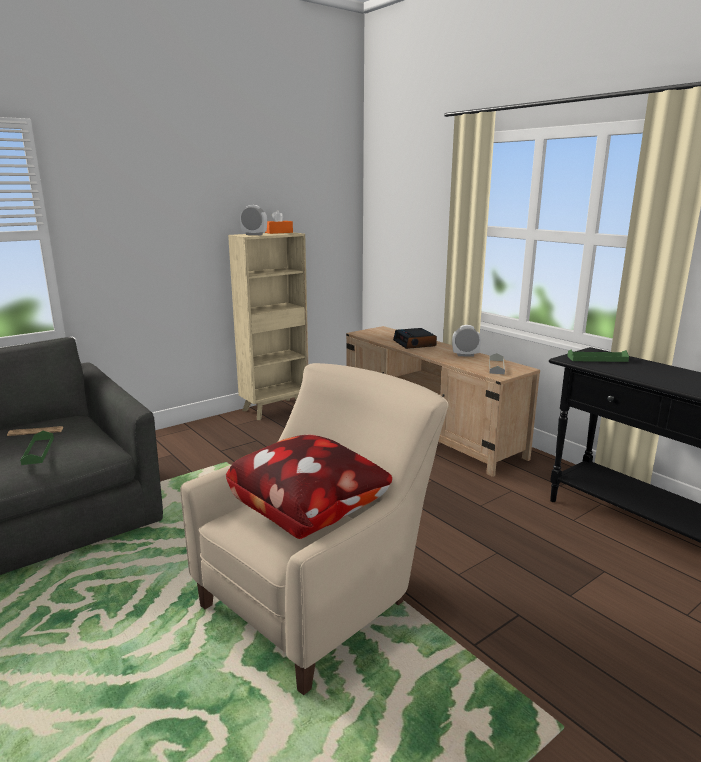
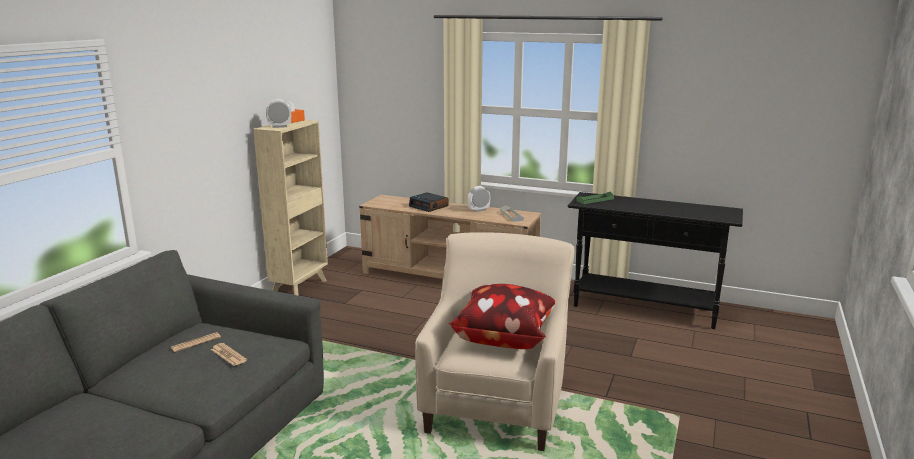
camera: 30 degrees left, 0 degrees up
green tray [20,431,54,465] -> newspaper [211,343,247,366]

